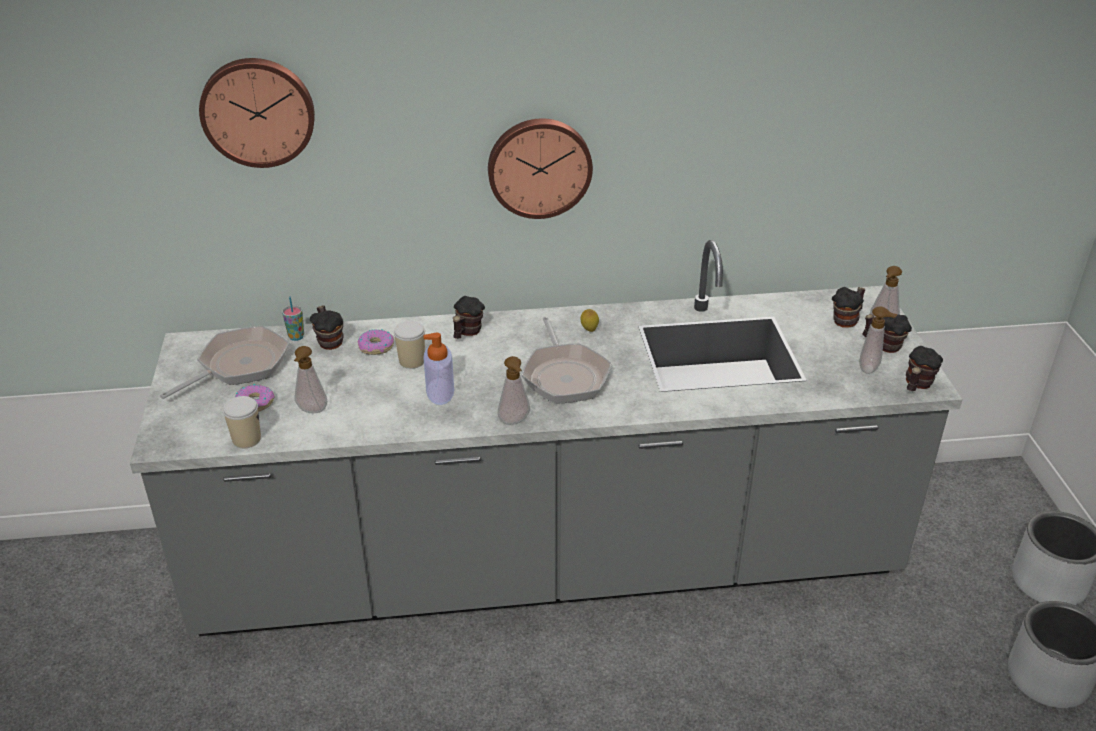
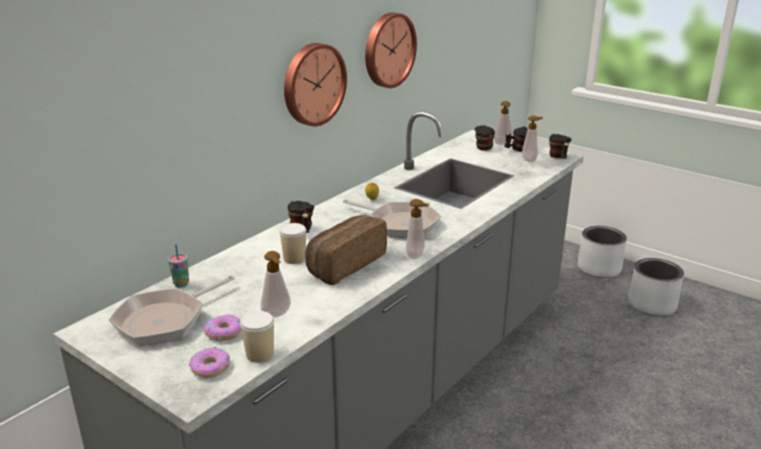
camera: 45 degrees left, 10 degrees down
frying pan [160,326,290,399] -> frying pan turned 135 degrees counterclockwise [109,276,235,346]
wall clock [199,58,315,168] -> wall clock moved to [365,12,417,88]
mug [310,306,344,350] -> none
donut [358,329,394,355] -> donut moved to [189,347,230,378]
soap dispenser [423,333,454,405] -> bread [305,215,387,285]

